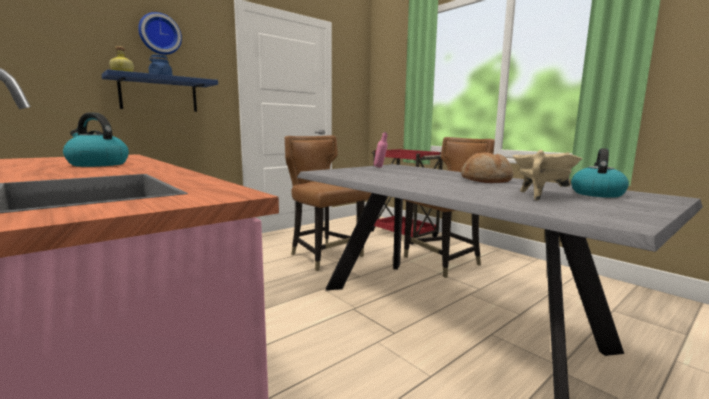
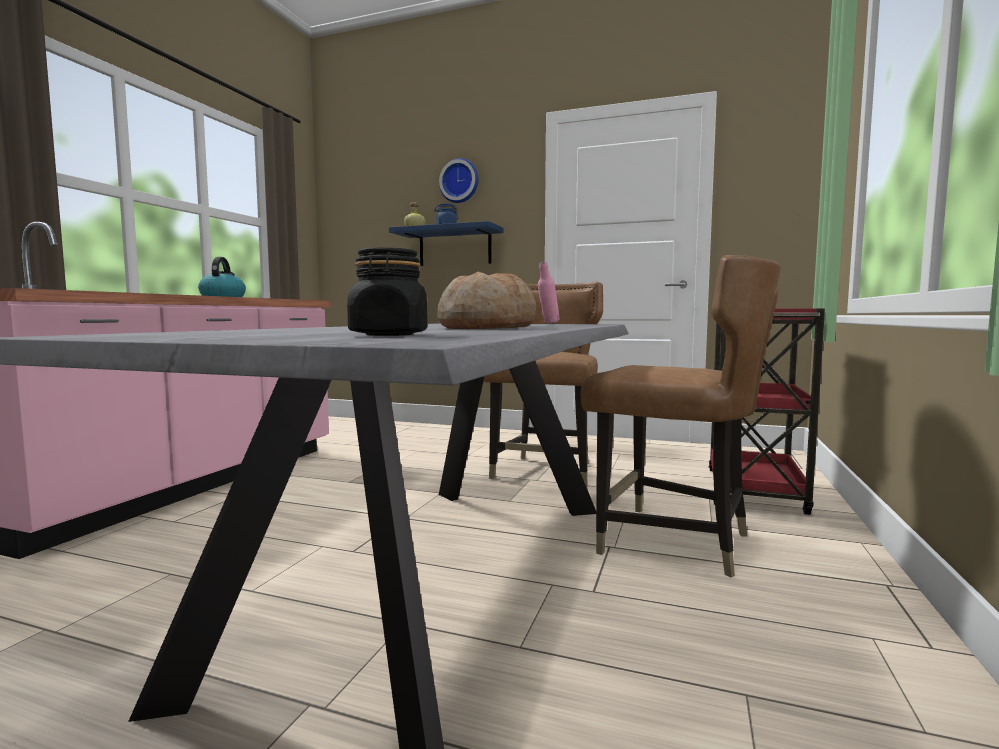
camera: 60 degrees right, 5 degrees down
beige cooking pot [513,150,582,200] -> none
kettle [571,148,629,198] -> black jar [347,247,428,336]

